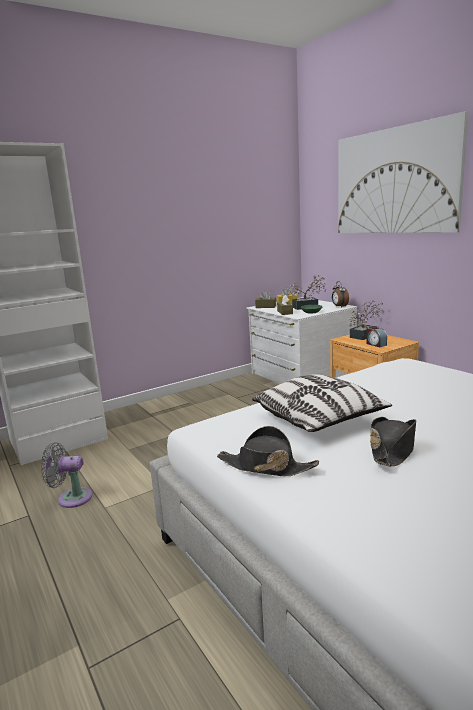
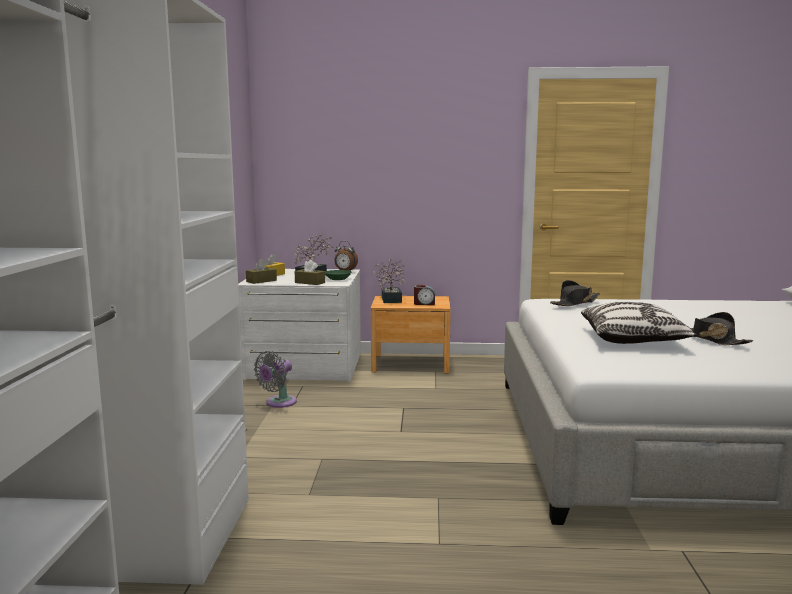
camera: 55 degrees left, 5 degrees down
grey fan [41,442,92,508] -> grey fan moved to [254,351,297,408]
black hat [217,426,319,476] -> black hat moved to [550,280,600,306]
picture [338,111,468,233] -> none

